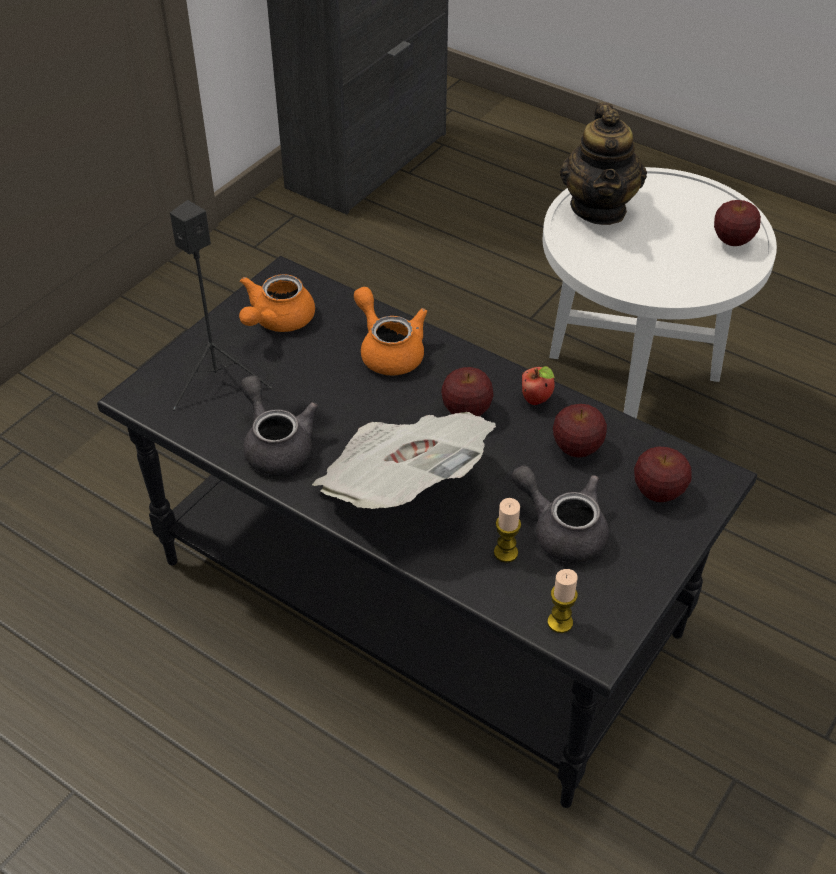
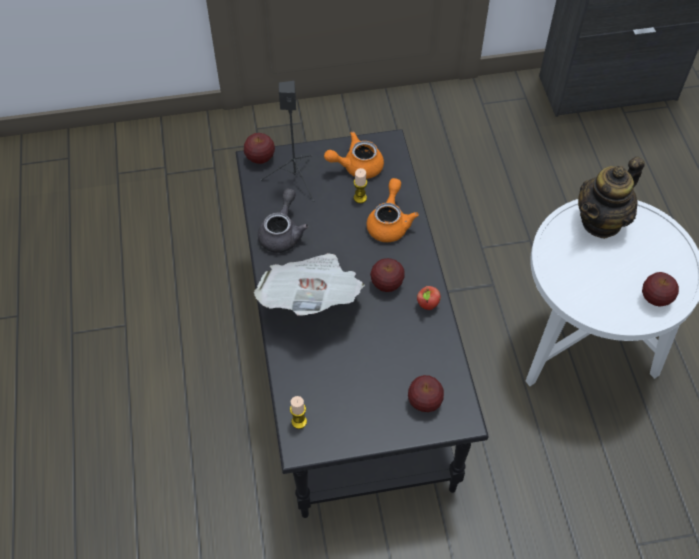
camera: 45 degrees right, 10 degrees up
candle [494,498,521,563] -> candle moved to [354,168,367,203]
grey teapot [511,465,609,563] -> none
apple [553,404,607,458] -> apple moved to [244,133,275,164]

